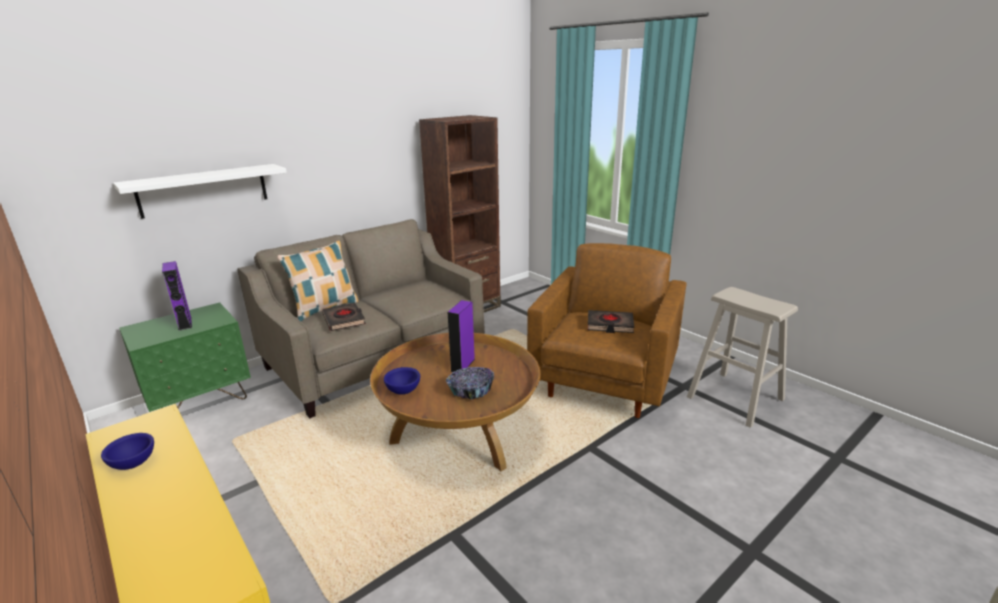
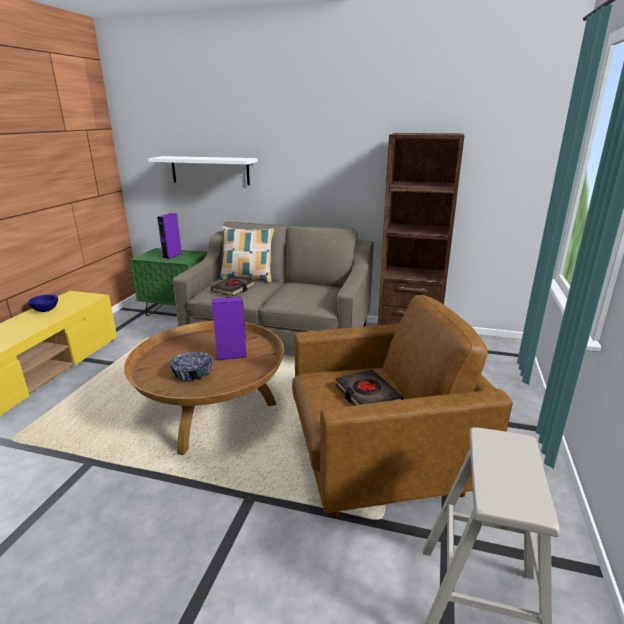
camera: 55 degrees right, 0 degrees up
blue bowl [384,367,420,395] -> none

